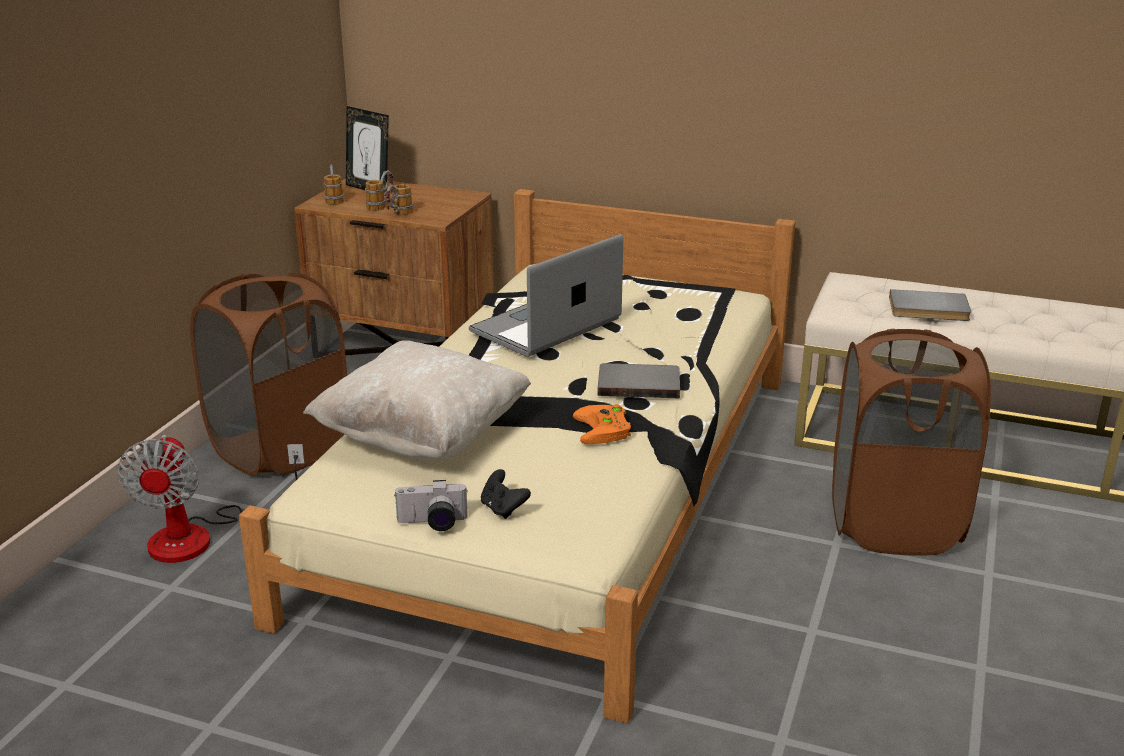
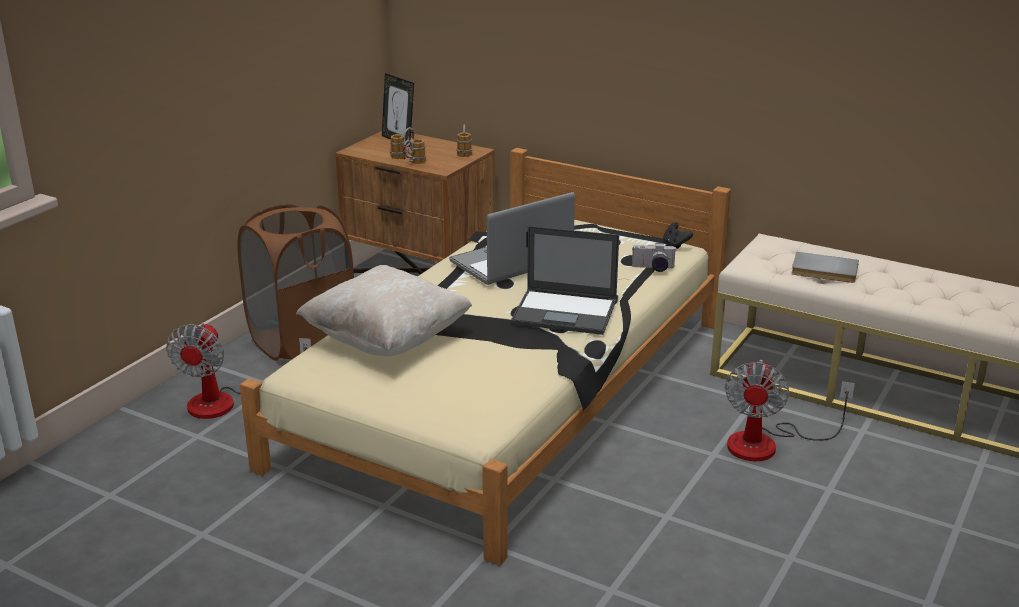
camera: 10 degrees right, 0 degrees up
mug [324,164,344,205] -> mug moved to [456,124,472,157]
camera [395,480,468,531] -> camera moved to [632,243,677,272]
black game controller [481,469,531,519] -> black game controller moved to [663,222,693,249]
orange game controller [573,404,631,444] -> none
grey book [598,363,680,398] -> laptop [511,226,619,335]
brown laundry basket [832,329,991,556] -> fan [725,360,855,461]

